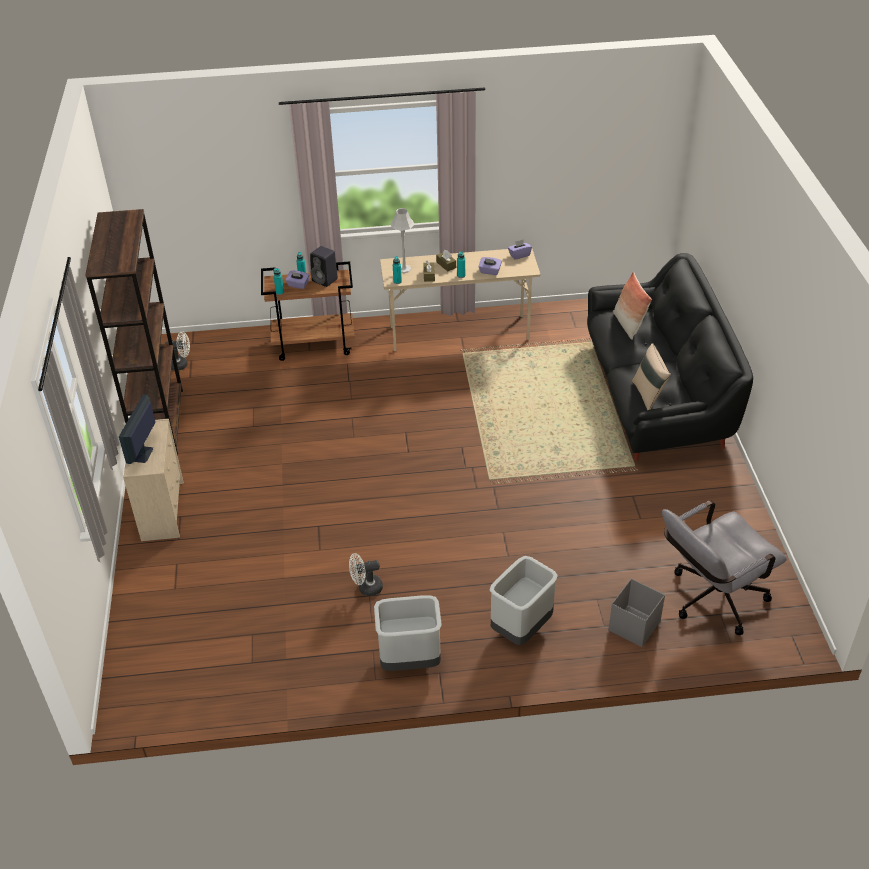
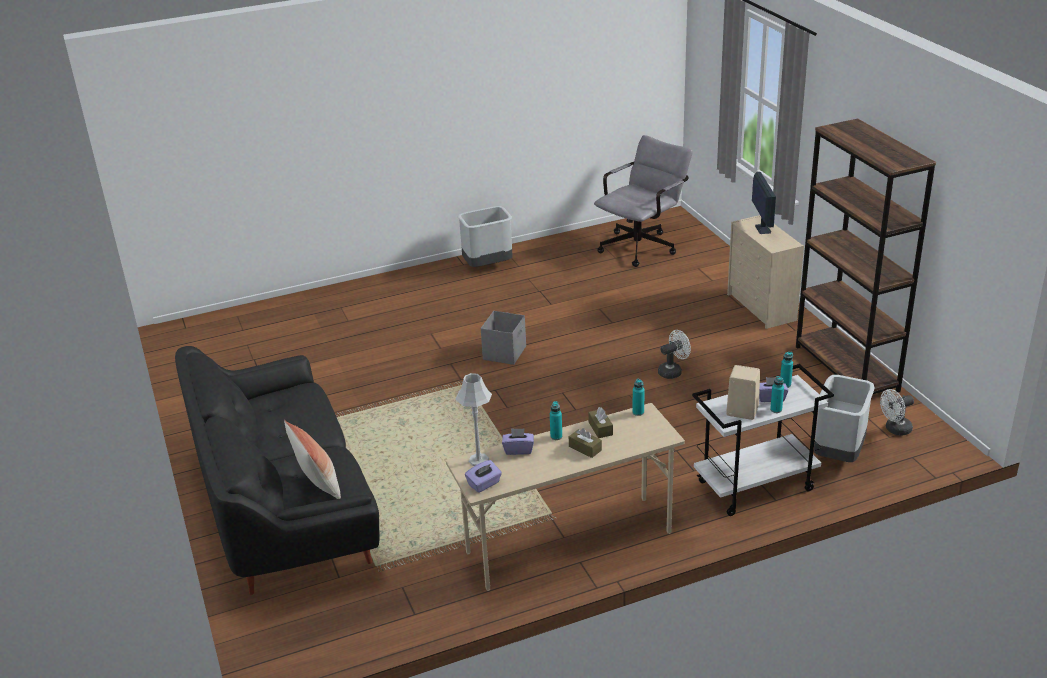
camera: 165 degrees right, 10 degrees down
brown cart [261,261,355,361] -> white cart [692,364,834,516]
black speaker [310,246,338,287] -> beige speaker [726,365,760,420]
white fan [349,553,383,596] -> white fan moved to [658,330,691,379]
grey table lamp [390,208,415,273] -> grey table lamp moved to [456,373,492,466]
grey trash can [490,556,558,645] -> grey trash can moved to [814,375,874,462]
grey storage box [609,579,665,647] -> grey storage box moved to [481,311,526,365]
beige pillow [632,343,671,410] -> none
grey office chair [662,500,787,635] -> grey office chair moved to [594,135,693,267]

